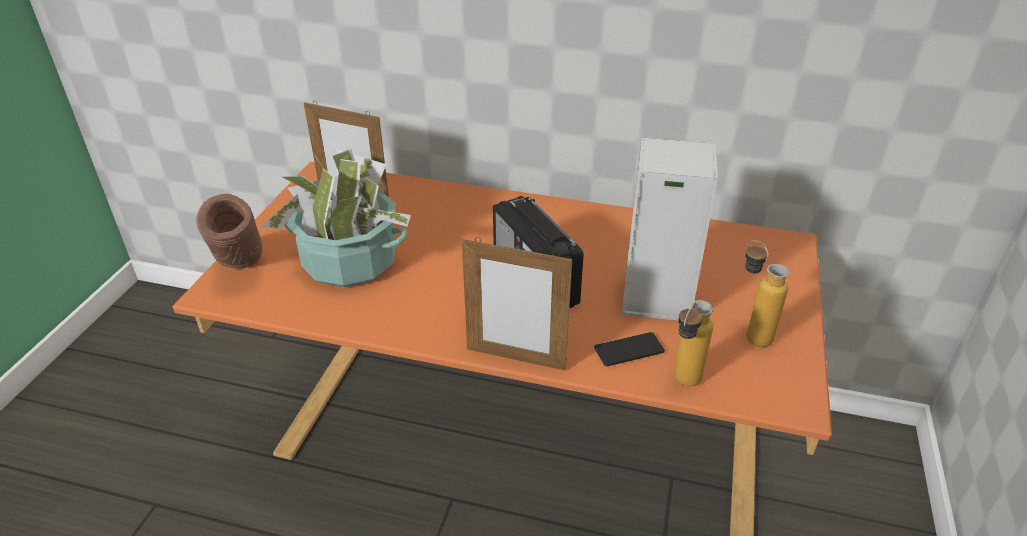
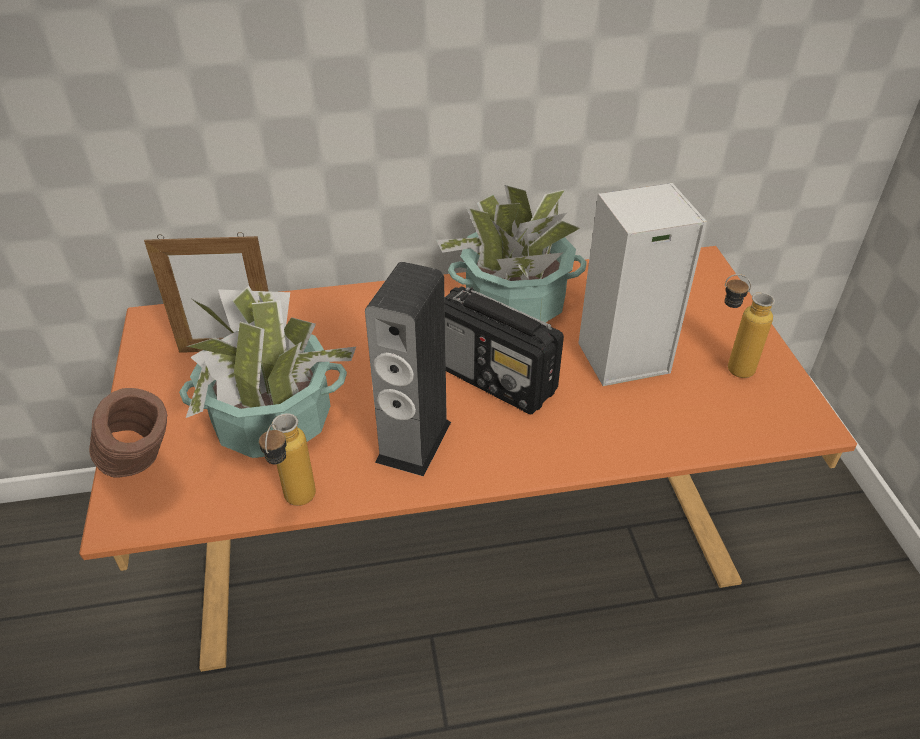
camera: 25 degrees left, 5 degrees up
picture frame [462,237,572,371] -> none
phone [594,332,665,366] -> none
bottle [674,300,713,386] -> bottle moved to [259,413,316,506]
none -> speaker [365,262,451,476]
none -> potted plant [436,185,587,323]

